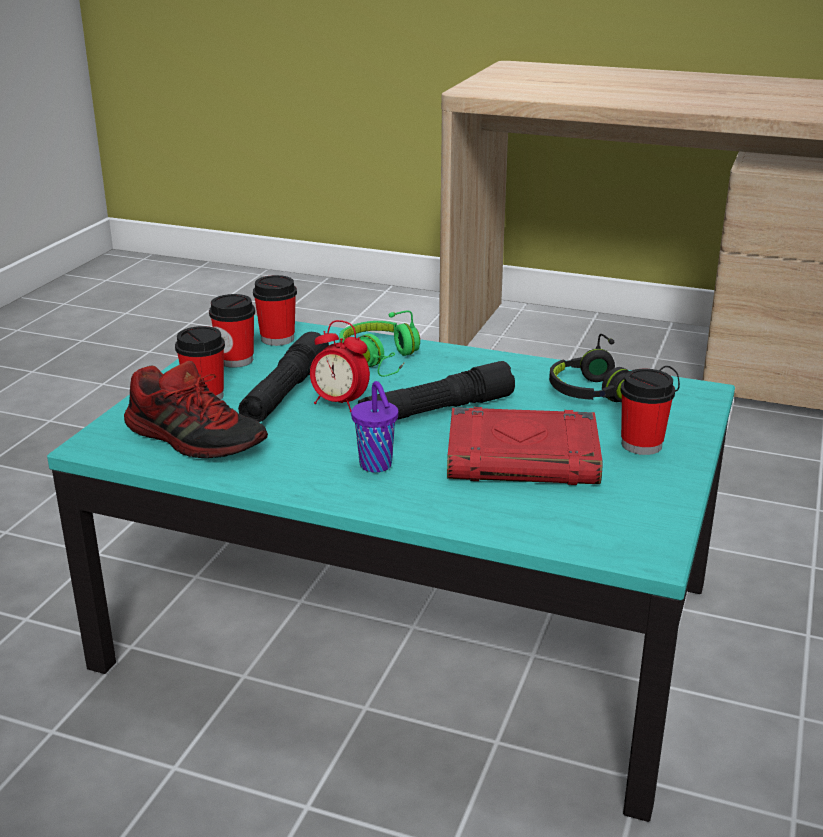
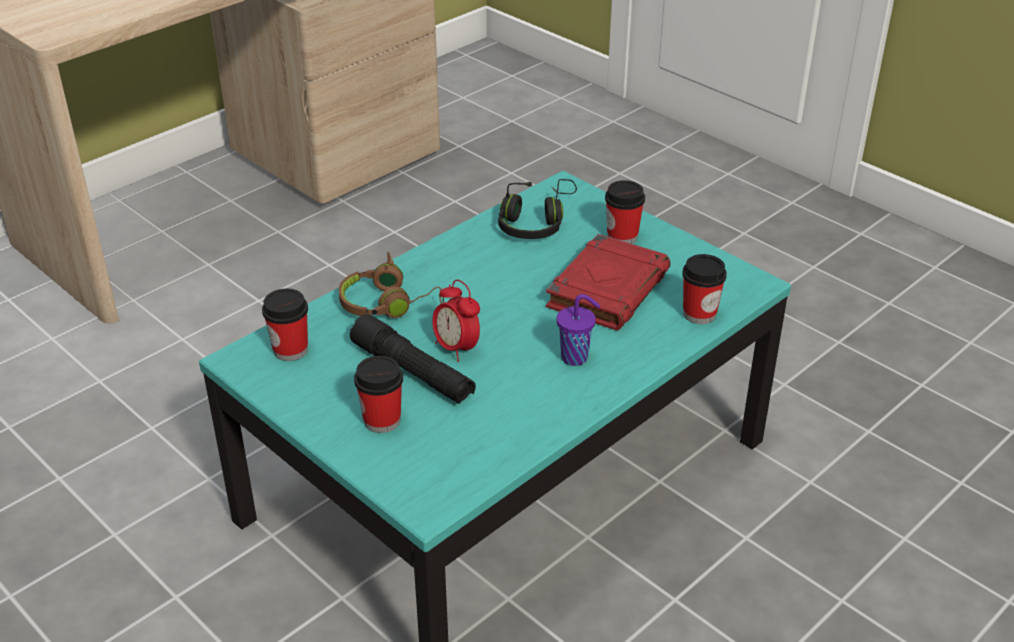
camera: 65 degrees left, 10 degrees up
shoe [124,361,268,458] -> none
cup [209,294,255,368] -> cup moved to [682,254,727,324]
alarm clock [310,320,370,412] -> alarm clock turned 90 degrees clockwise [432,280,480,362]
green headphones [339,310,420,377] -> brown headphones [338,252,444,318]
black flashlight [358,361,515,420] -> none

